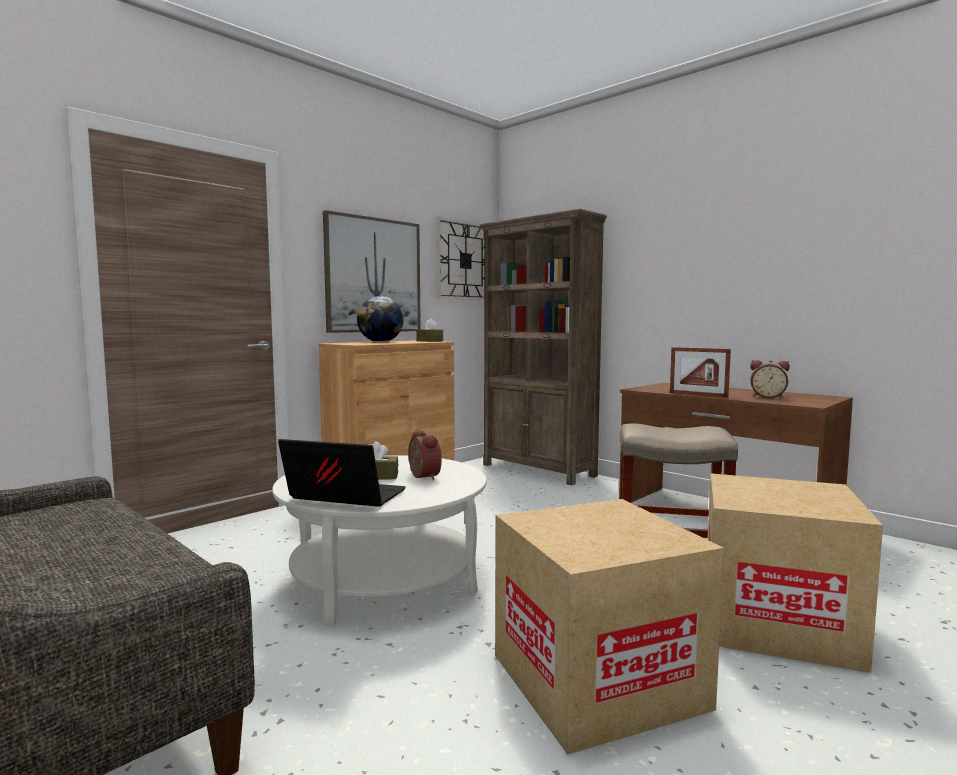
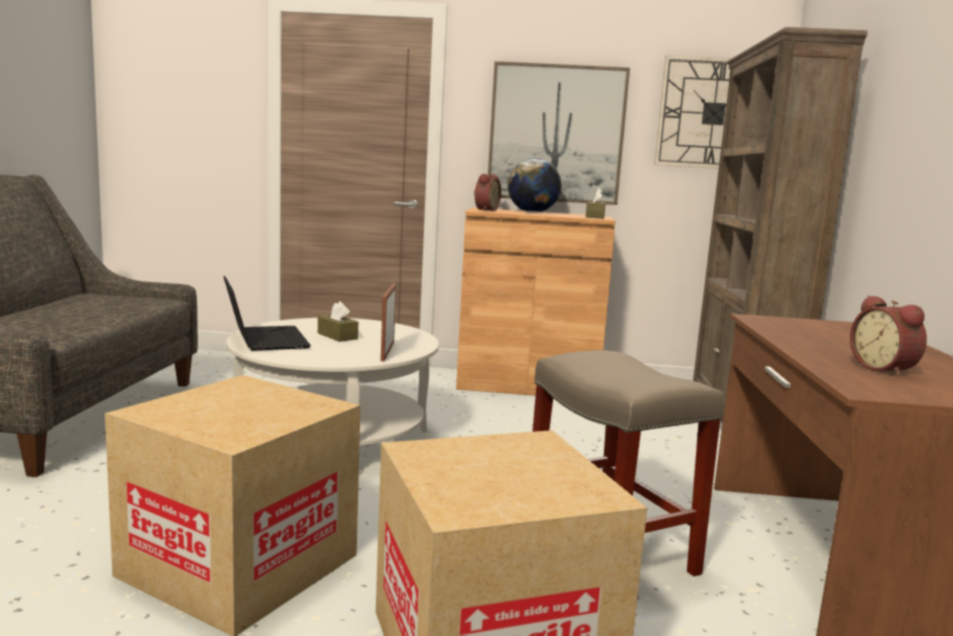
camera: 50 degrees right, 5 degrees up
alarm clock [408,429,442,480] -> alarm clock moved to [474,174,501,211]
picture frame [670,347,731,398] -> picture frame moved to [381,283,396,361]

